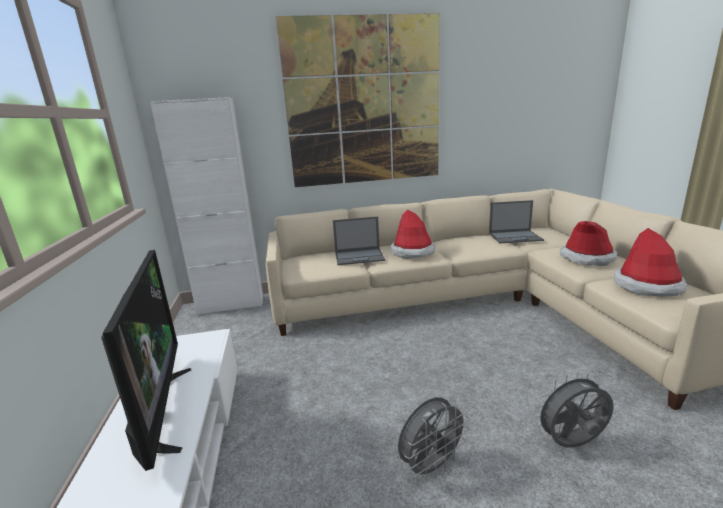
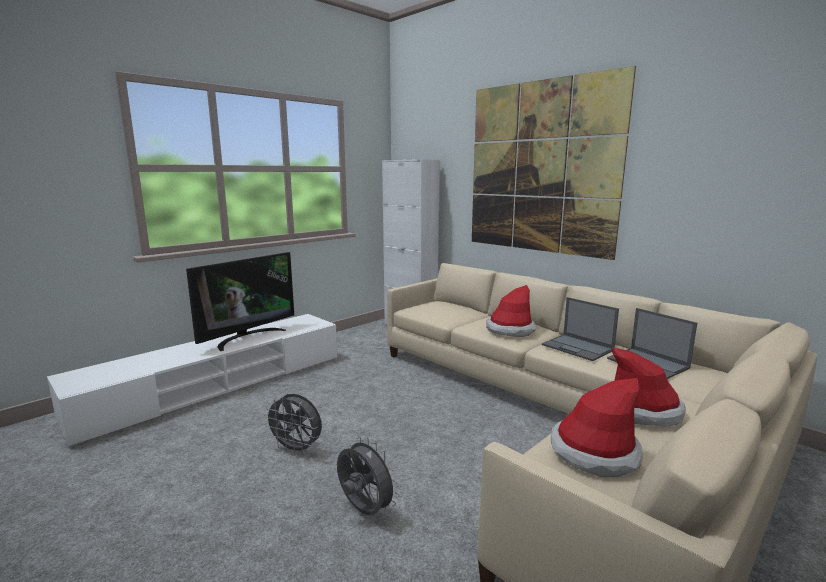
camera: 55 degrees right, 5 degrees down
laptop [333,217,385,265] -> laptop moved to [542,297,619,361]

